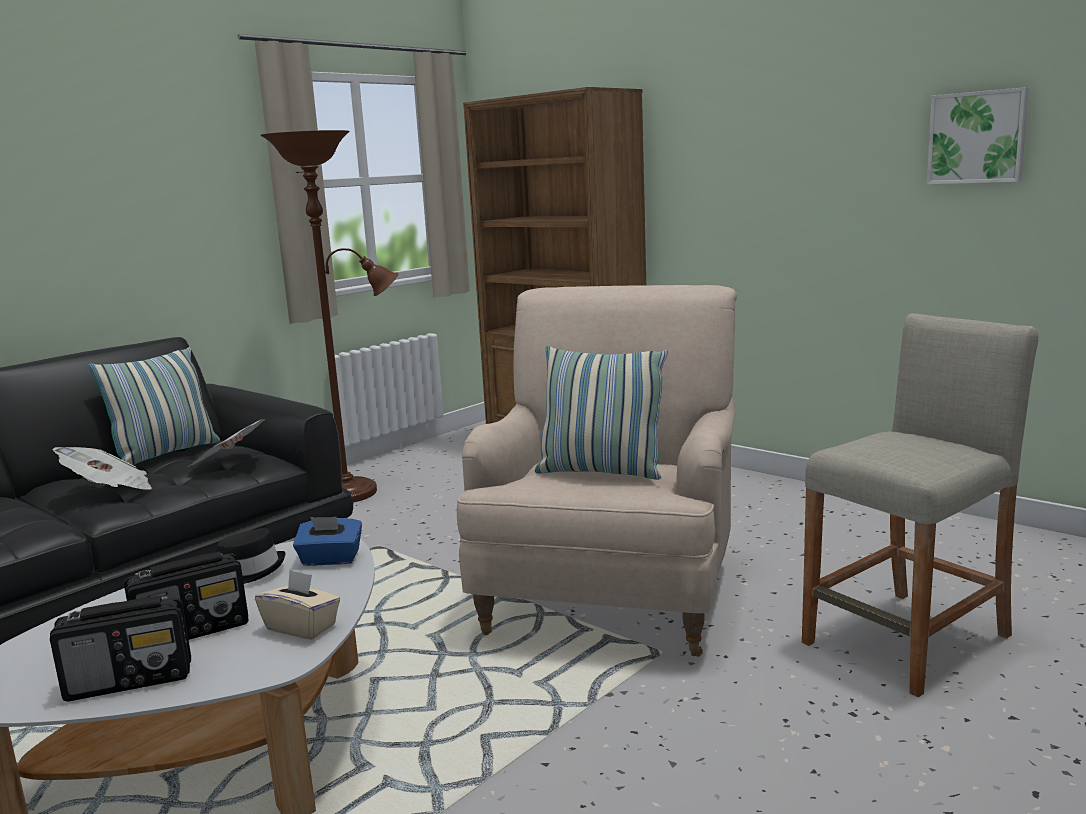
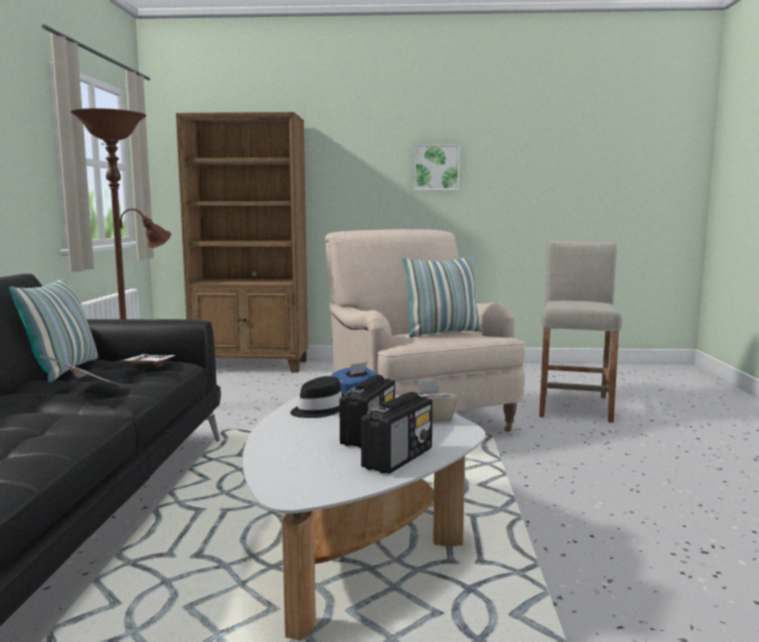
camera: 40 degrees left, 5 degrees down
newspaper [187,419,265,467] -> white tray [125,354,175,367]
picture [927,87,1029,184] -> picture moved to [414,144,460,190]

